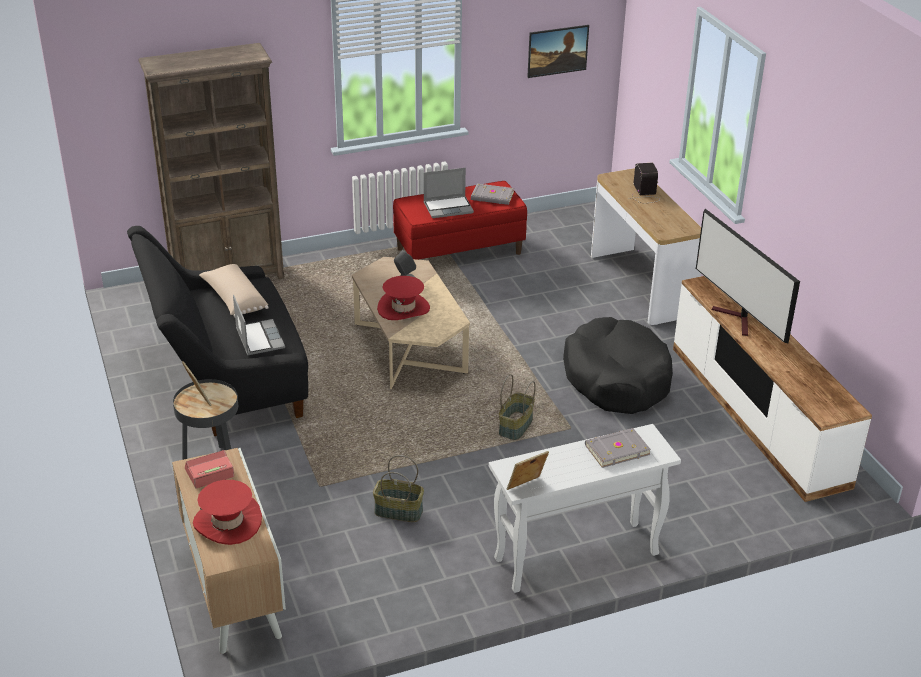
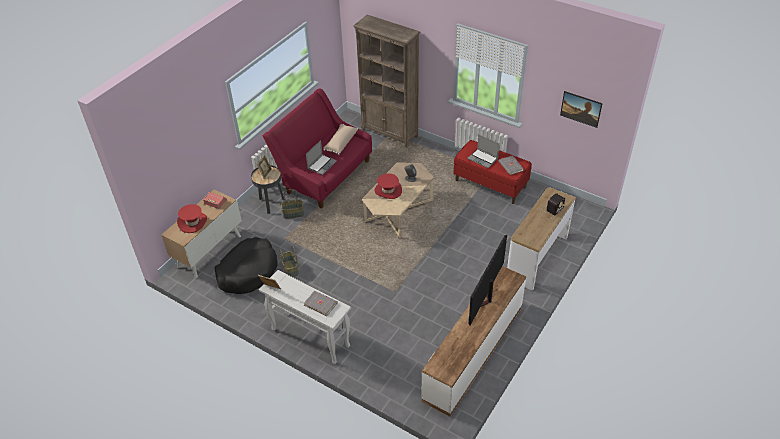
camera: 55 degrees right, 10 degrees up
black sofa [127,226,308,436] -> red sofa [263,88,372,209]
basket [499,374,536,440] -> basket moved to [281,189,304,219]
black dog bed [563,317,673,414] -> black dog bed moved to [215,237,278,294]

